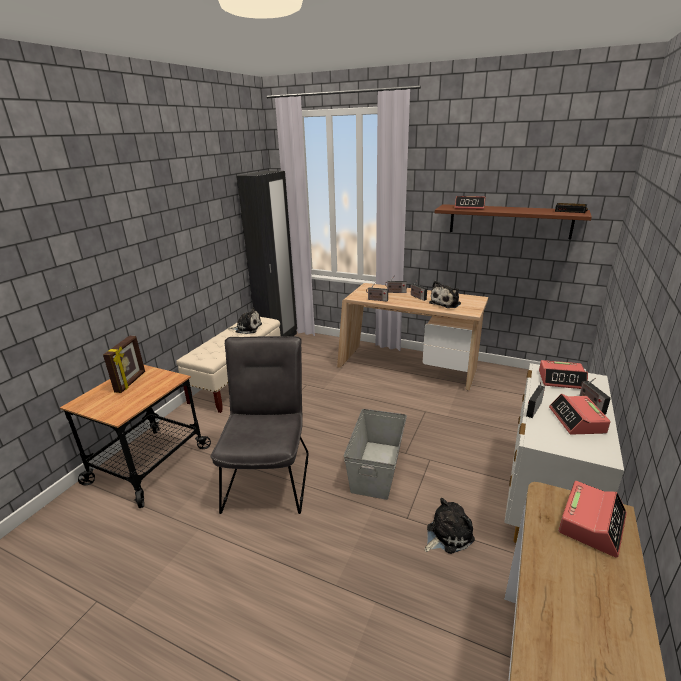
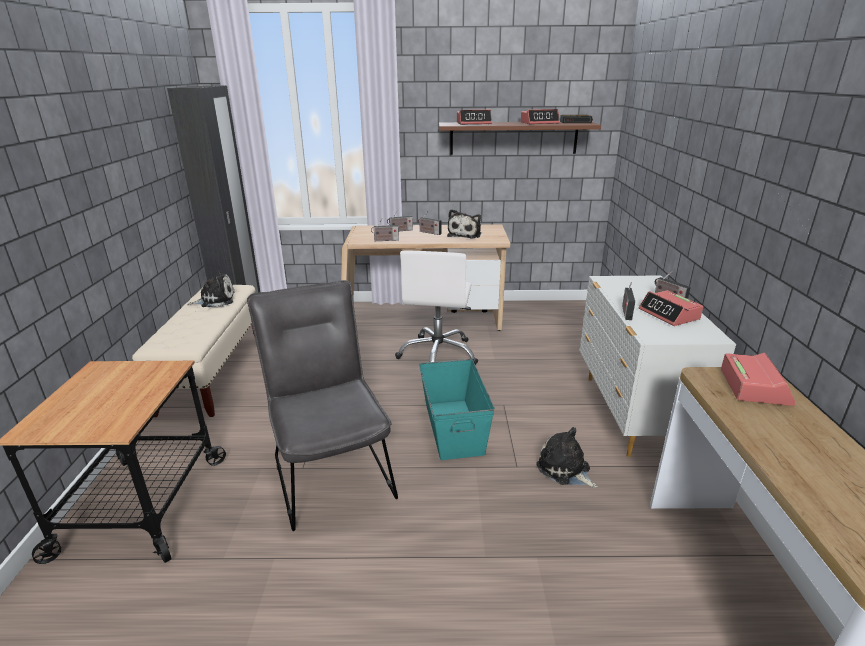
camera: 25 degrees left, 0 degrees up
picture frame [103,336,145,393] -> none
grey storage box [344,409,407,500] -> turquoise storage box [419,359,495,460]
plush toy [424,498,475,554] -> plush toy turned 75 degrees counterclockwise [536,427,598,488]
alarm clock [539,360,588,389] -> alarm clock moved to [521,109,560,125]
none -> white office chair [395,251,478,365]

